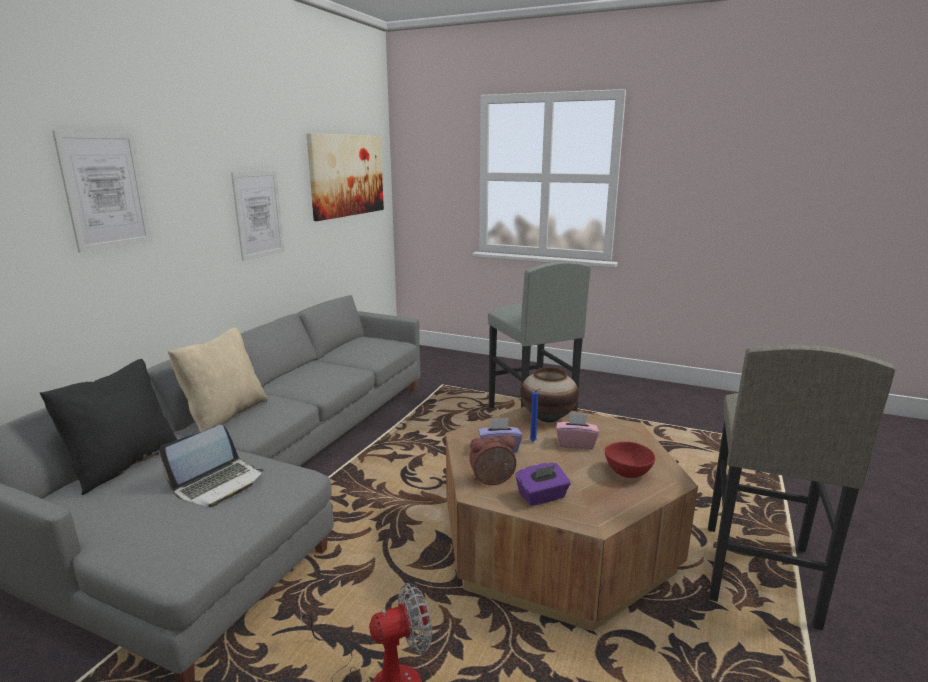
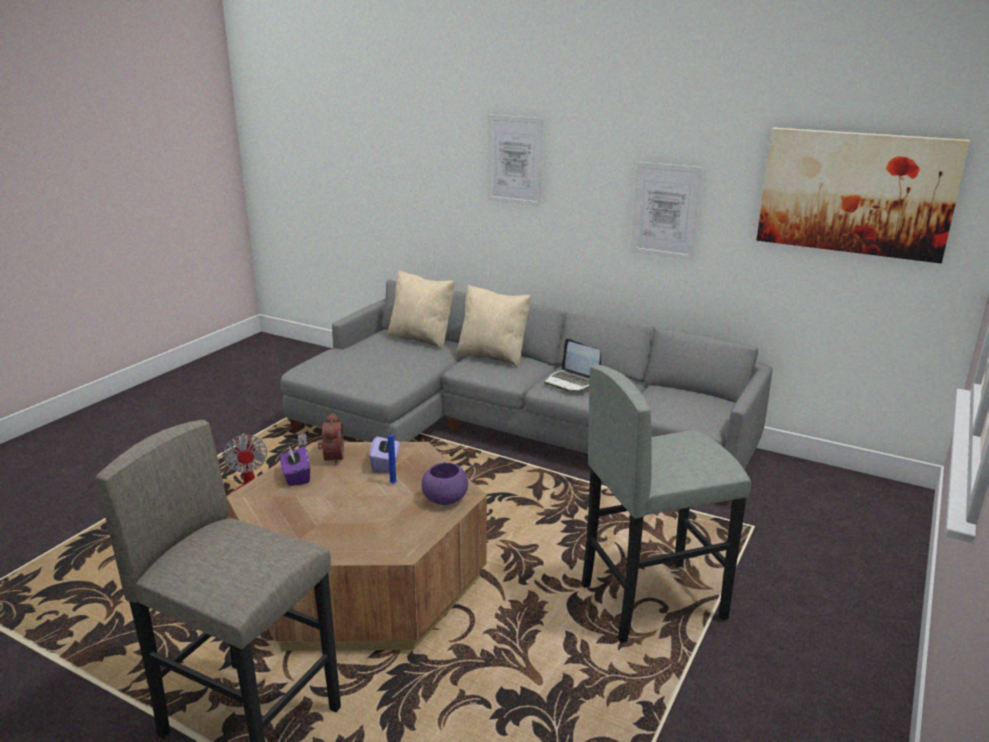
camera: 95 degrees right, 5 degrees up
black pillow [40,359,178,495] -> beige pillow [388,270,455,349]
laptop [159,425,264,507] -> laptop moved to [544,339,601,391]
vase [521,367,579,422] -> purple bowl [422,462,468,505]
pink tissue box [556,413,599,449] -> none
red bowl [605,442,655,478] -> none

